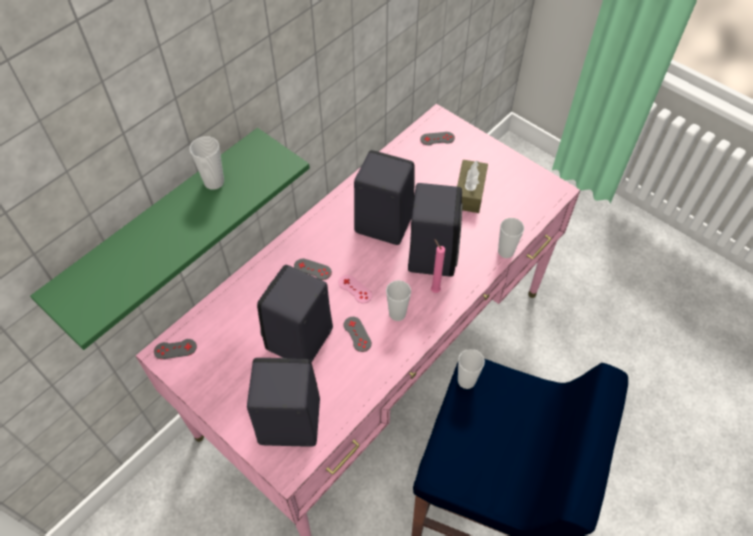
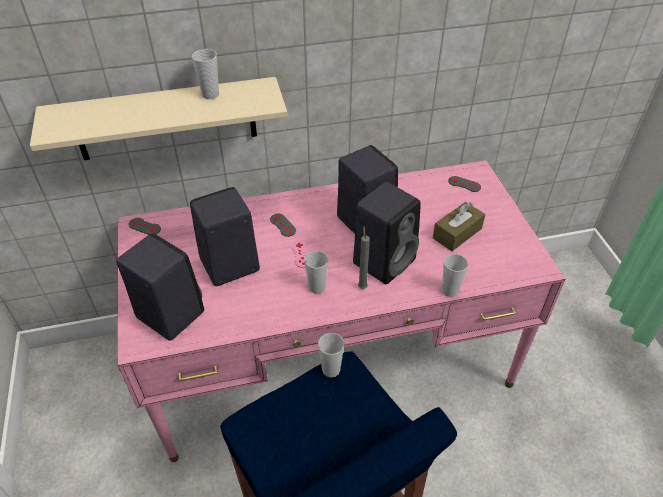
camera: 35 degrees right, 10 degrees down
green shelf [30,128,310,350] -> beige shelf [30,77,287,160]
grey game controller [344,317,372,352] -> none
pink candle [431,239,445,293] -> grey candle [358,226,370,289]

